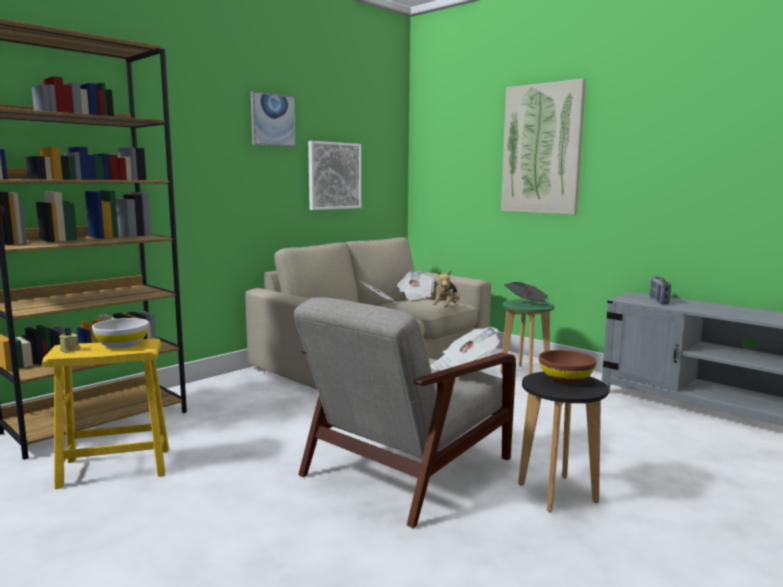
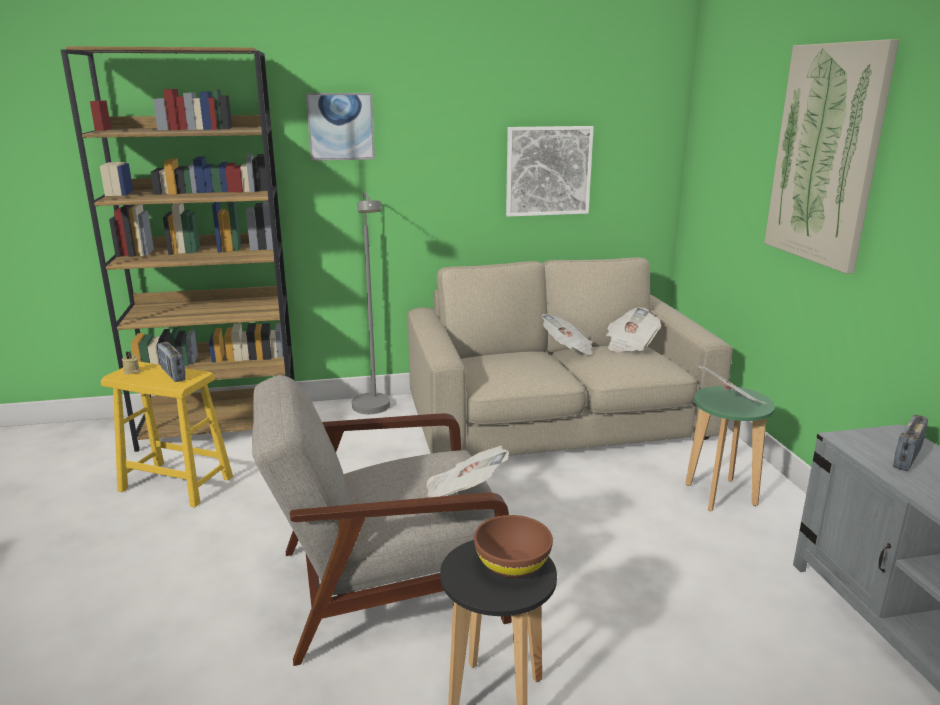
camera: 35 degrees right, 10 degrees up
white bowl [92,318,149,348] -> radio [158,342,186,382]
picture [251,91,296,147] -> picture moved to [306,93,375,161]
plush toy [432,270,460,307] -> none
none -> grey floor lamp [352,191,390,414]

